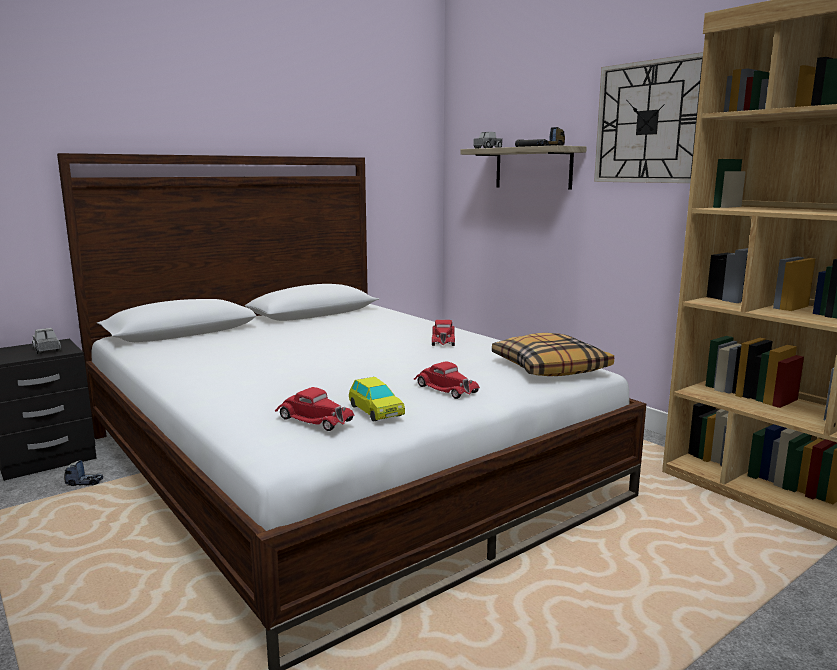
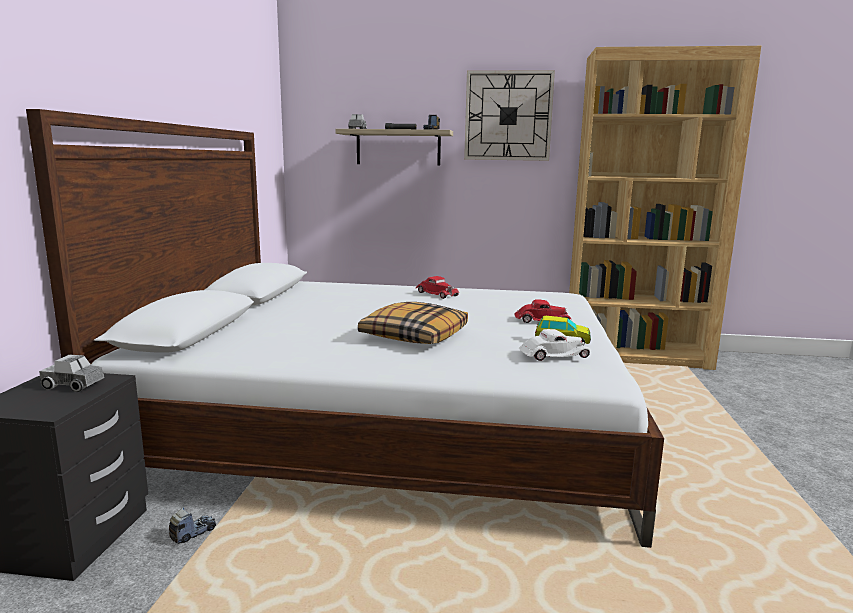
camera: 45 degrees left, 0 degrees up
red toy car [275,387,355,431] -> white toy car [519,329,591,361]
pillow [492,333,614,376] -> pillow moved to [358,302,468,344]

